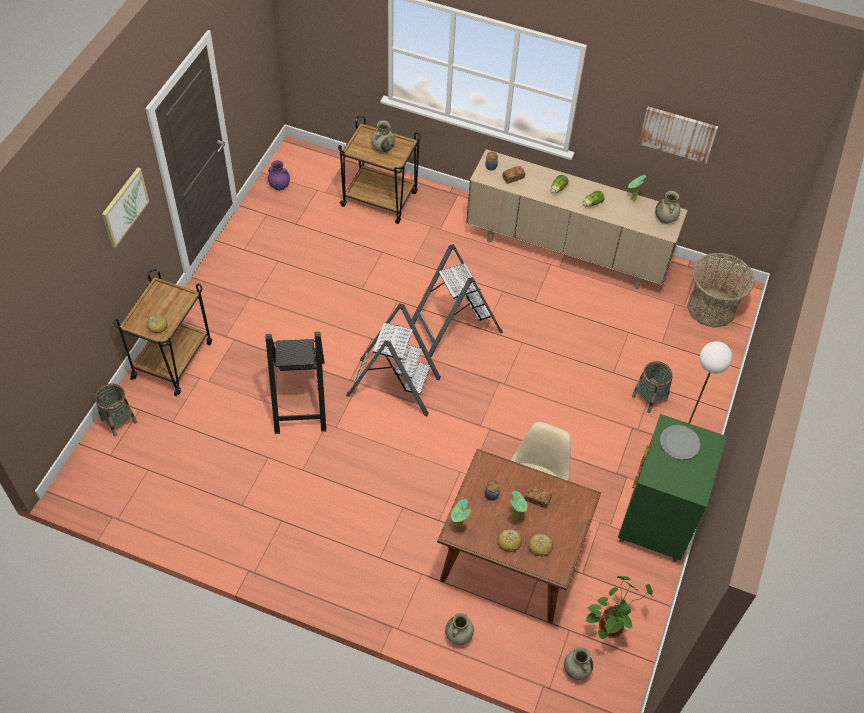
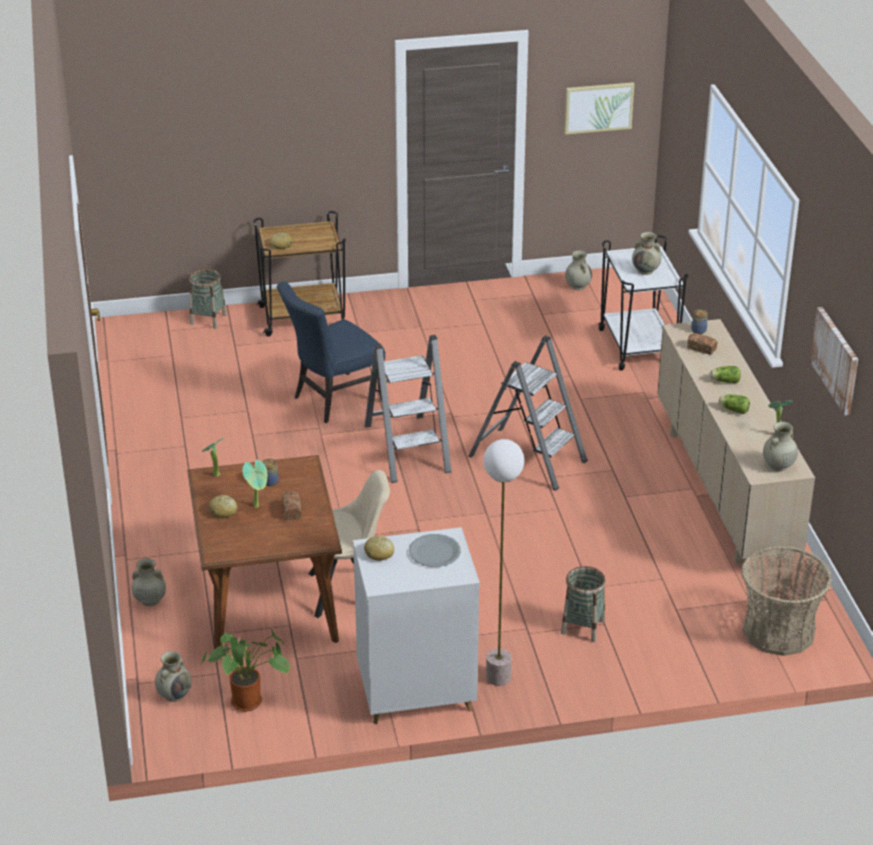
camera: 60 degrees right, 20 degrees down
picture [102,167,149,248] -> picture moved to [564,82,634,135]
black step ladder [265,332,326,434] -> blue chair [277,281,385,423]
purple vase [268,160,290,191] -> beige vase [565,250,592,290]
brown cart [338,116,421,224] -> white cart [599,235,688,371]
bread [528,534,553,557] -> bread moved to [364,536,394,561]
green dresser [618,414,727,562] -> white dresser [353,527,480,724]

